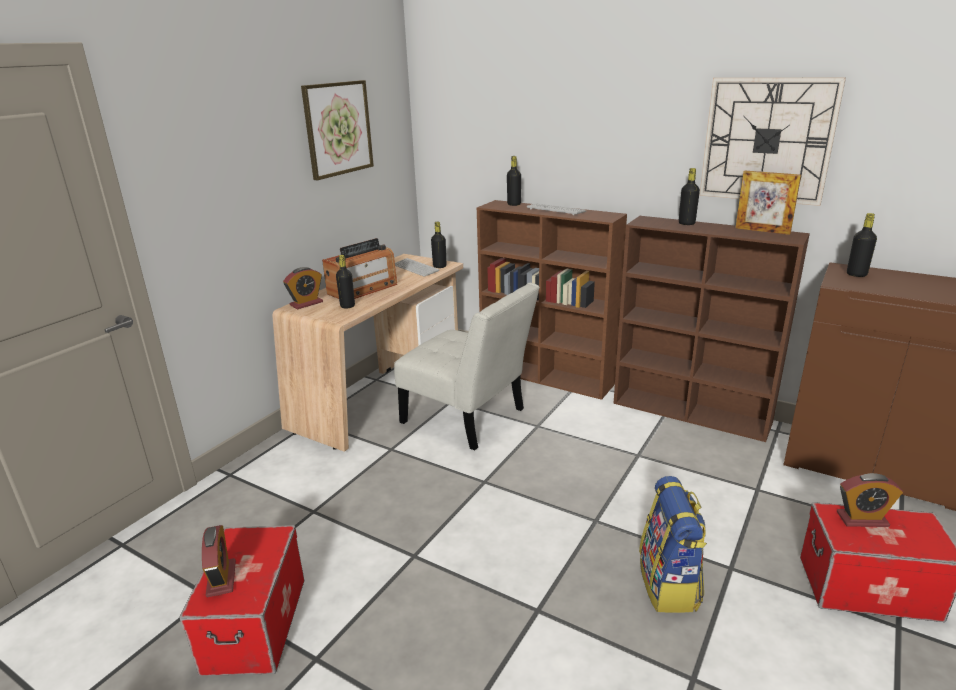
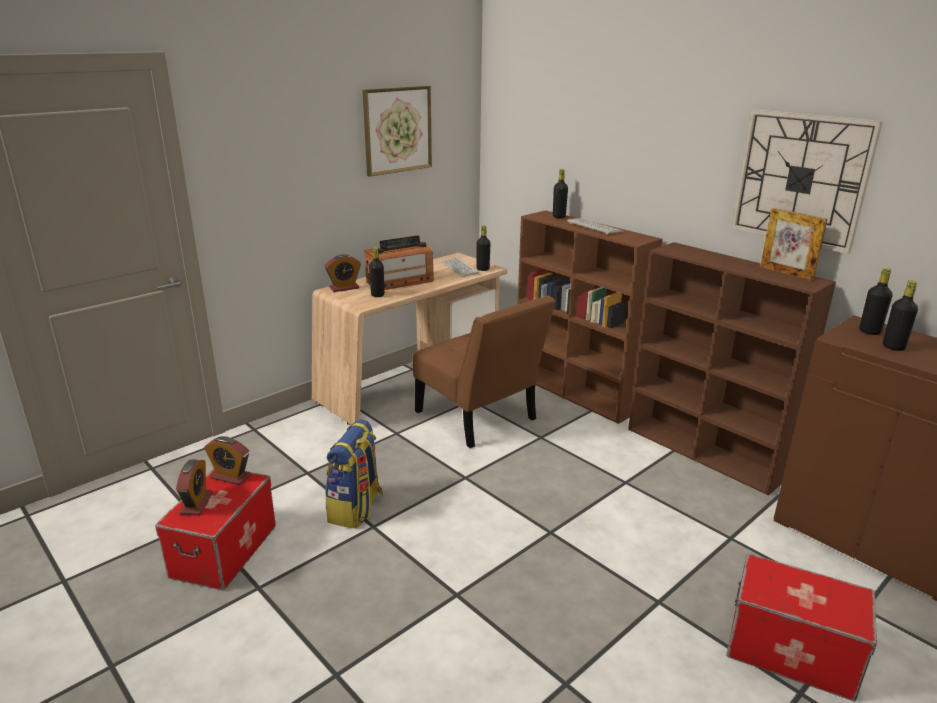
camera: 15 degrees right, 0 degrees up
white chair [394,283,540,450] -> brown chair [413,295,556,448]
backpack [639,476,707,613] -> backpack moved to [325,419,383,529]
black bottle [679,168,700,225] -> black bottle moved to [883,280,918,351]
alarm clock [837,473,903,527] -> alarm clock moved to [204,436,251,485]

